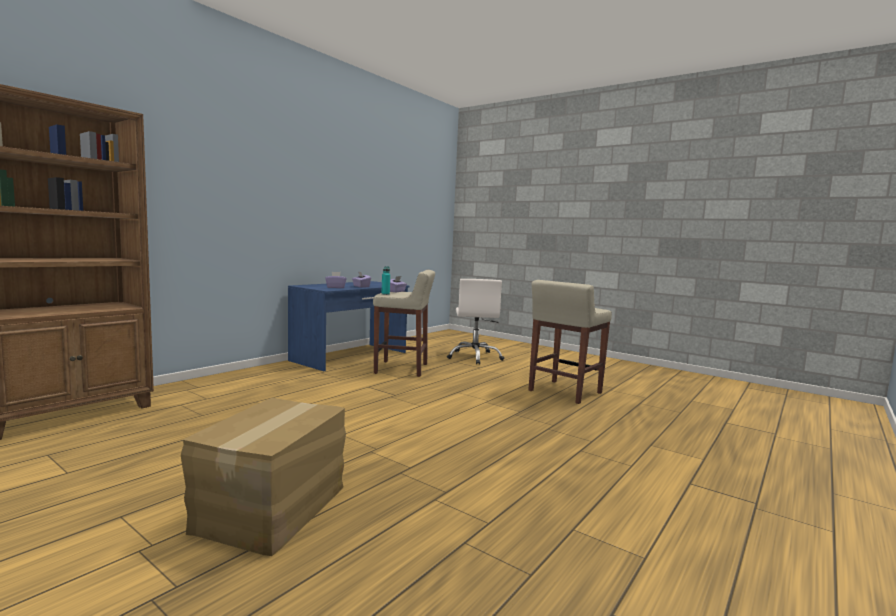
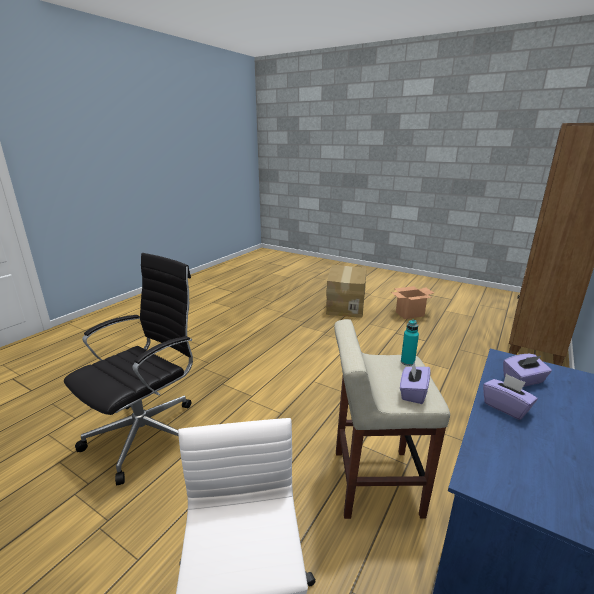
camera: 175 degrees right, 15 degrees up
beige stool [528,280,612,404] -> black office chair [64,253,193,485]
none -> cardboard box [391,286,434,319]

